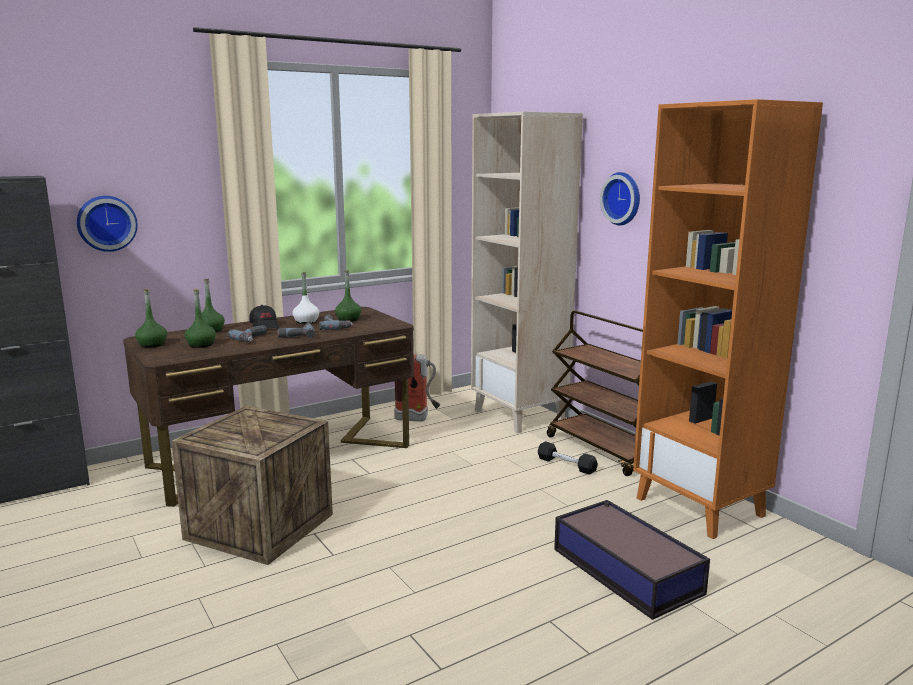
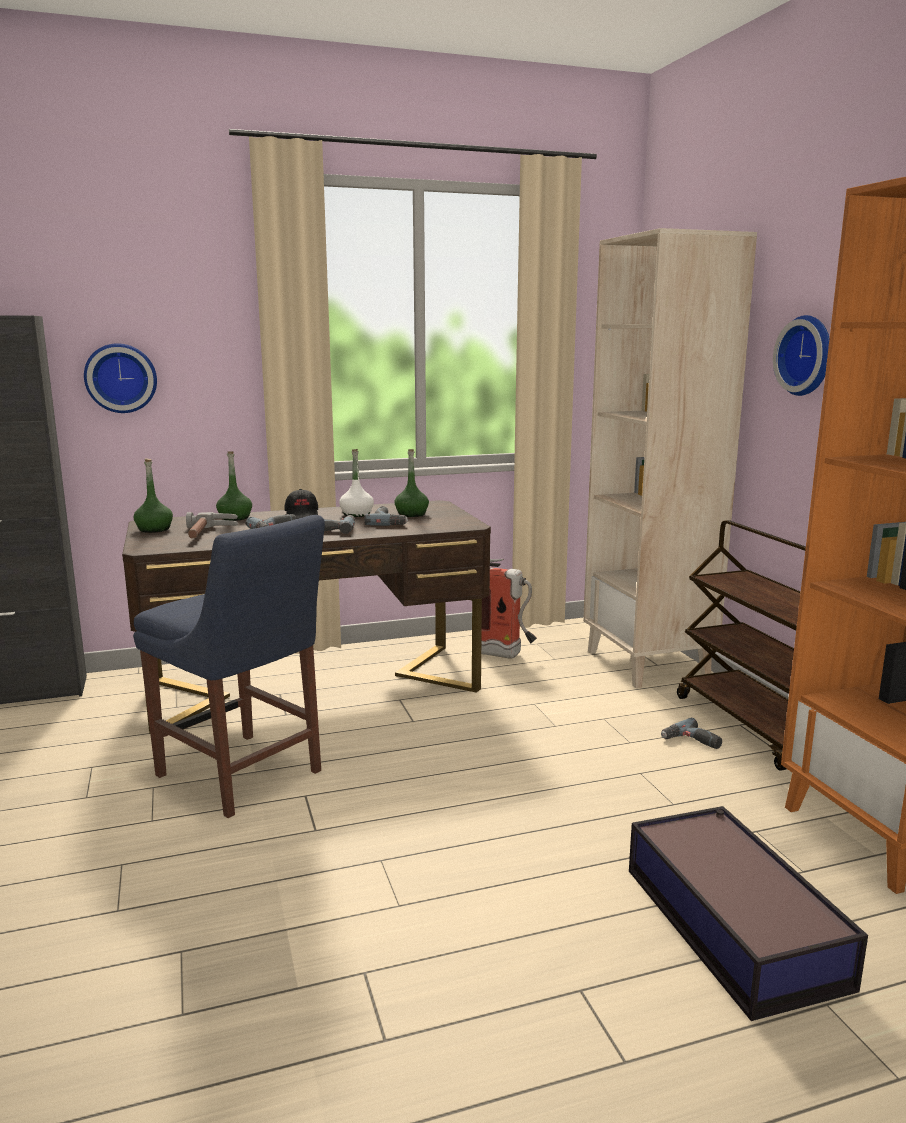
camera: 15 degrees right, 0 degrees up
crate [171,406,333,565] -> blue chair [133,515,325,818]
green bottle [184,289,216,348] -> hammer [186,512,238,538]
black dumbbell [538,441,598,475] -> power drill [661,718,722,749]

